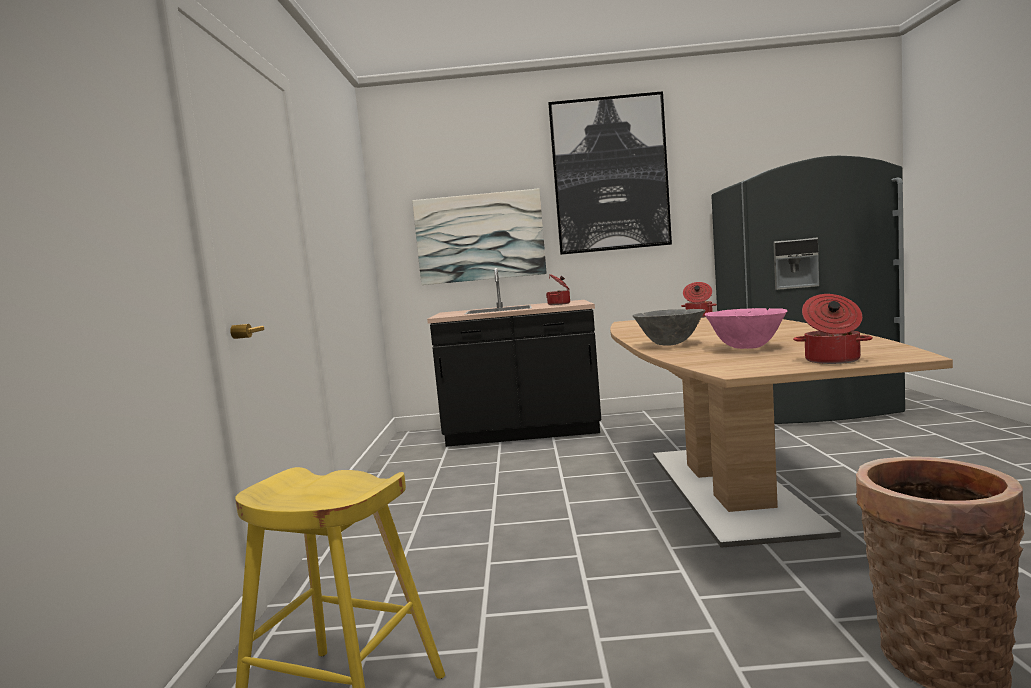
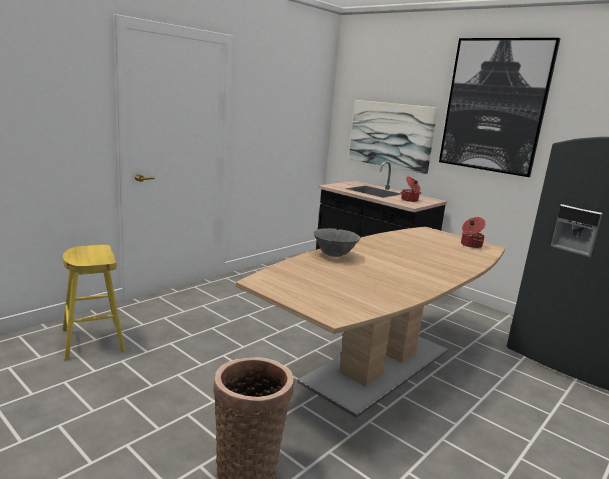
camera: 40 degrees right, 10 degrees up
pink bowl [705,308,787,349] -> none
cooking pot [793,294,873,364] -> none

